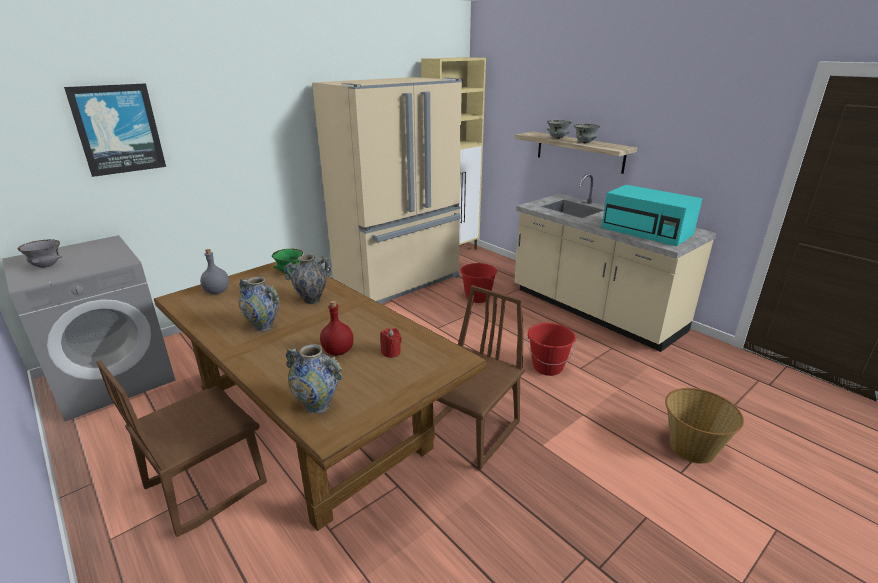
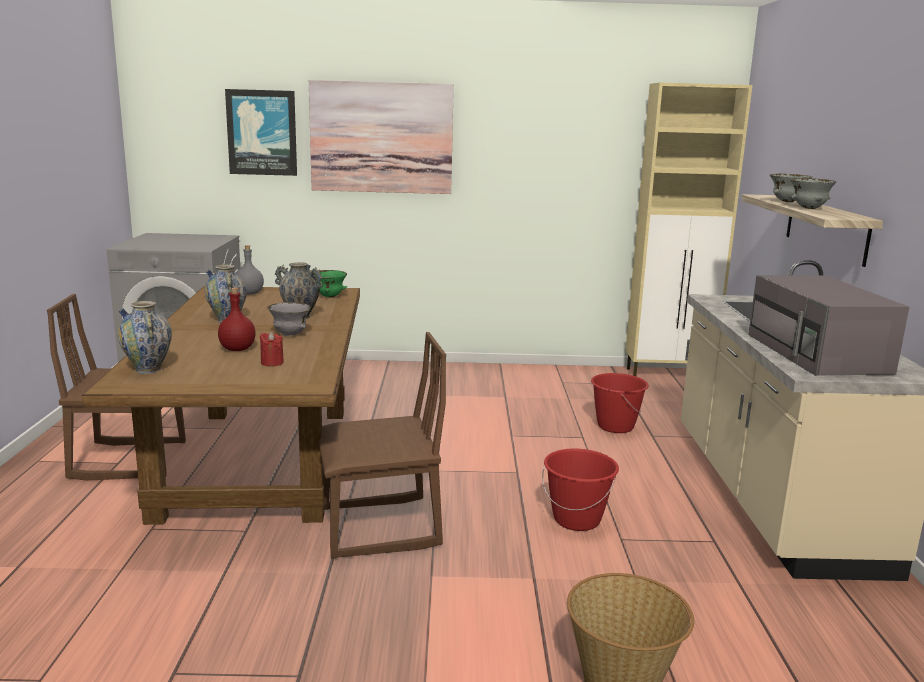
camera: 40 degrees right, 10 degrees down
grey bowl [17,239,62,268] -> grey bowl moved to [268,302,311,336]
beige fridge [312,77,462,304] -> none
turquoise microwave [602,185,703,246] -> grey microwave [748,275,909,376]
none -> picture [309,80,454,194]

